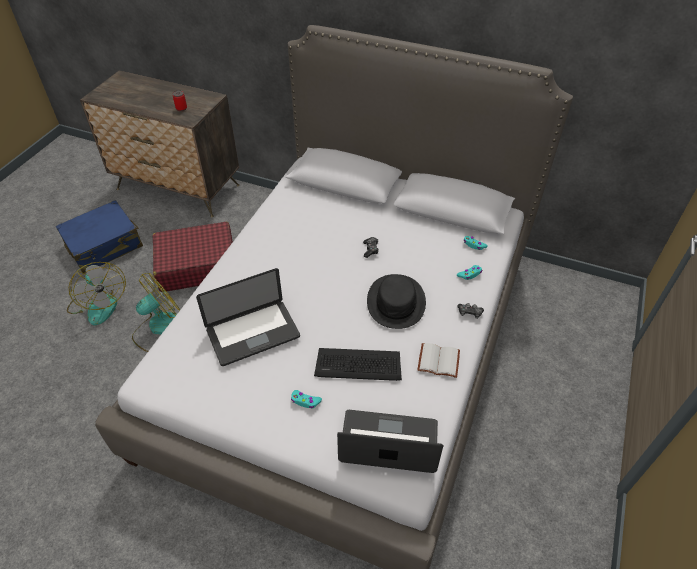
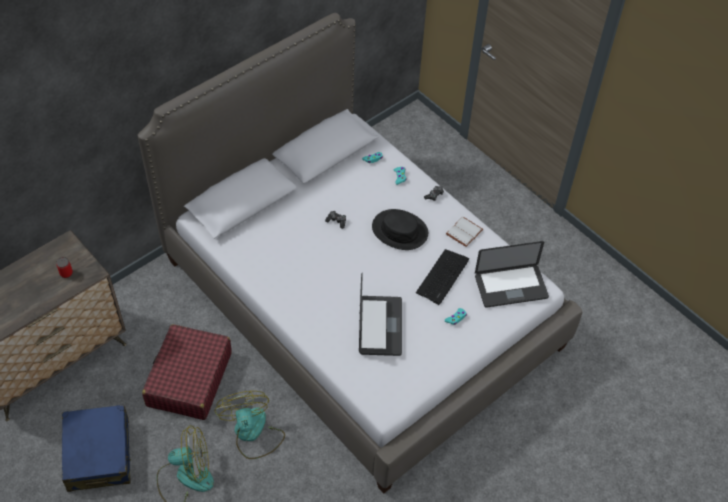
camera: 65 degrees left, 5 degrees up
laptop [337,410,444,473] -> laptop turned 135 degrees counterclockwise [475,241,549,308]

